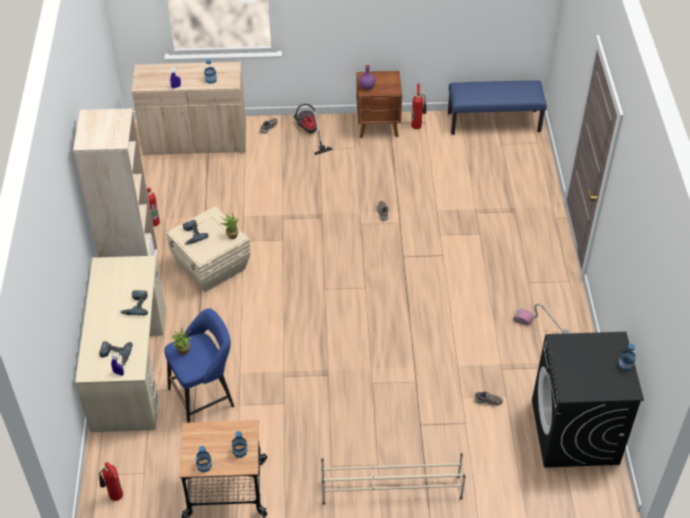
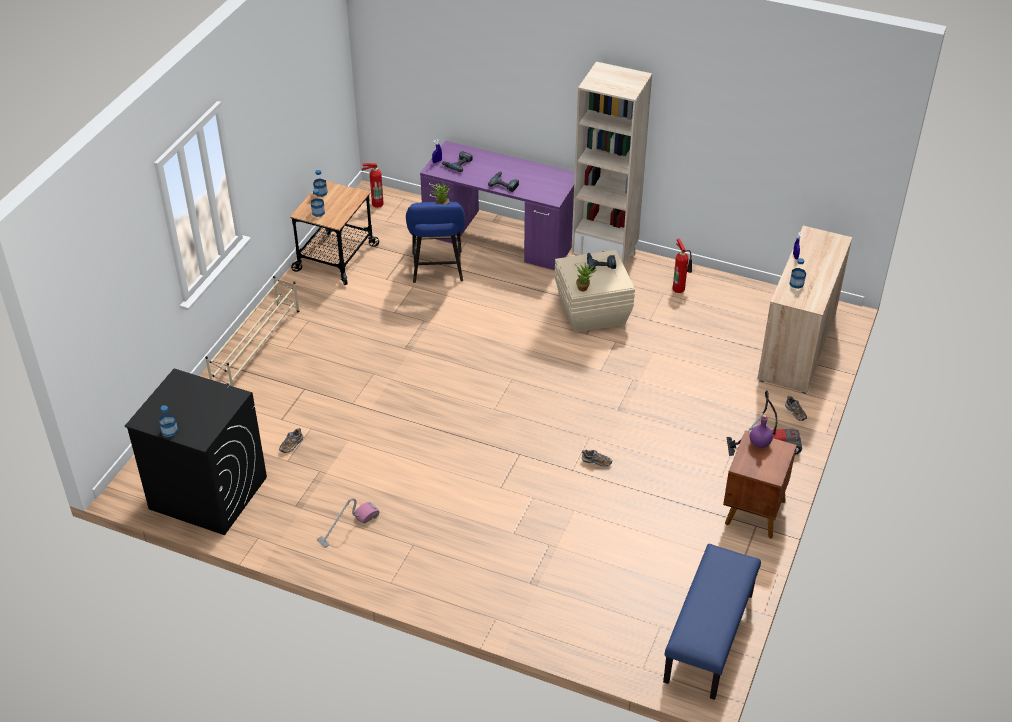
camera: 115 degrees right, 5 degrees down
beige desk [75,256,165,432] -> purple desk [420,141,575,270]
fire extinguisher [411,83,427,129] -> none

